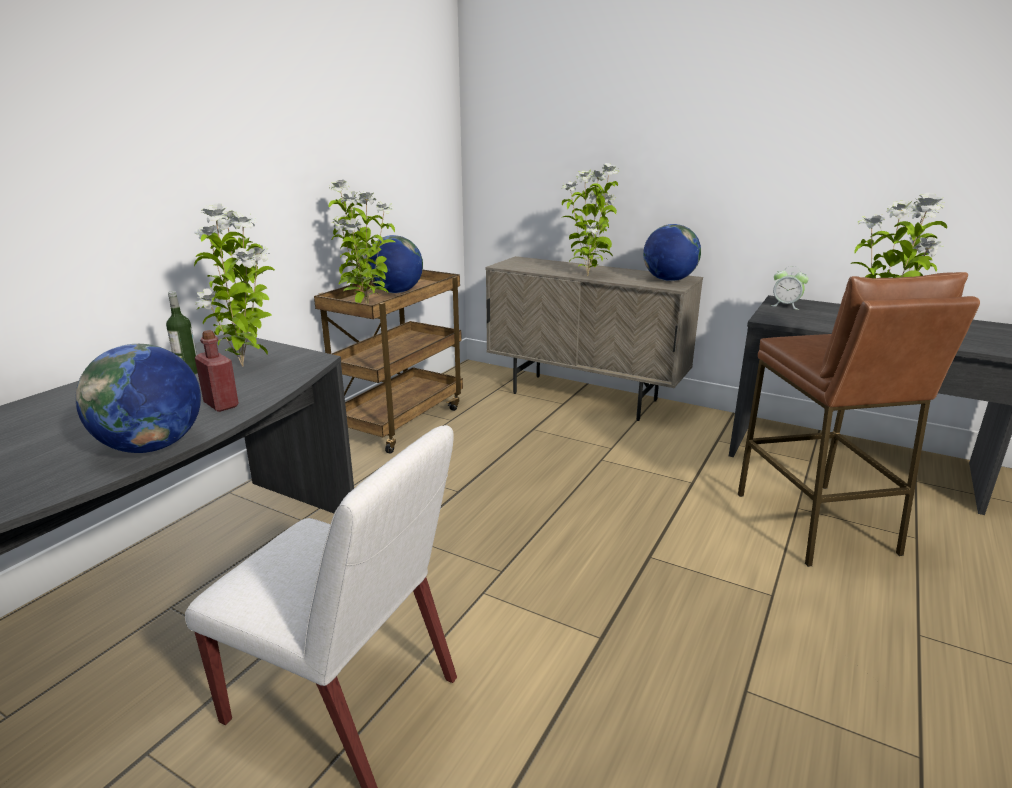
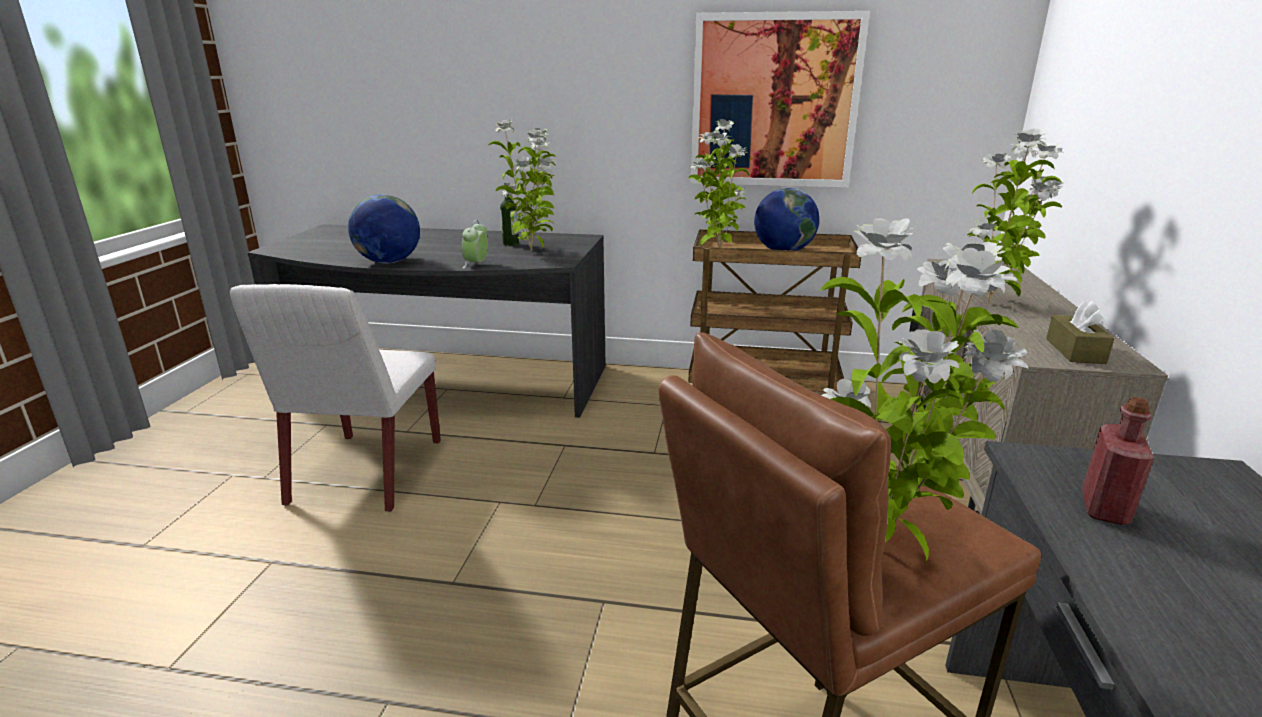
camera: 70 degrees right, 0 degrees up
red bottle [195,330,239,412] -> red bottle moved to [1082,397,1154,525]
globe [643,224,701,281] -> brown tissue box [1046,301,1114,364]
alarm clock [771,266,809,310] -> alarm clock moved to [461,220,488,269]
none -> picture [691,11,870,187]

